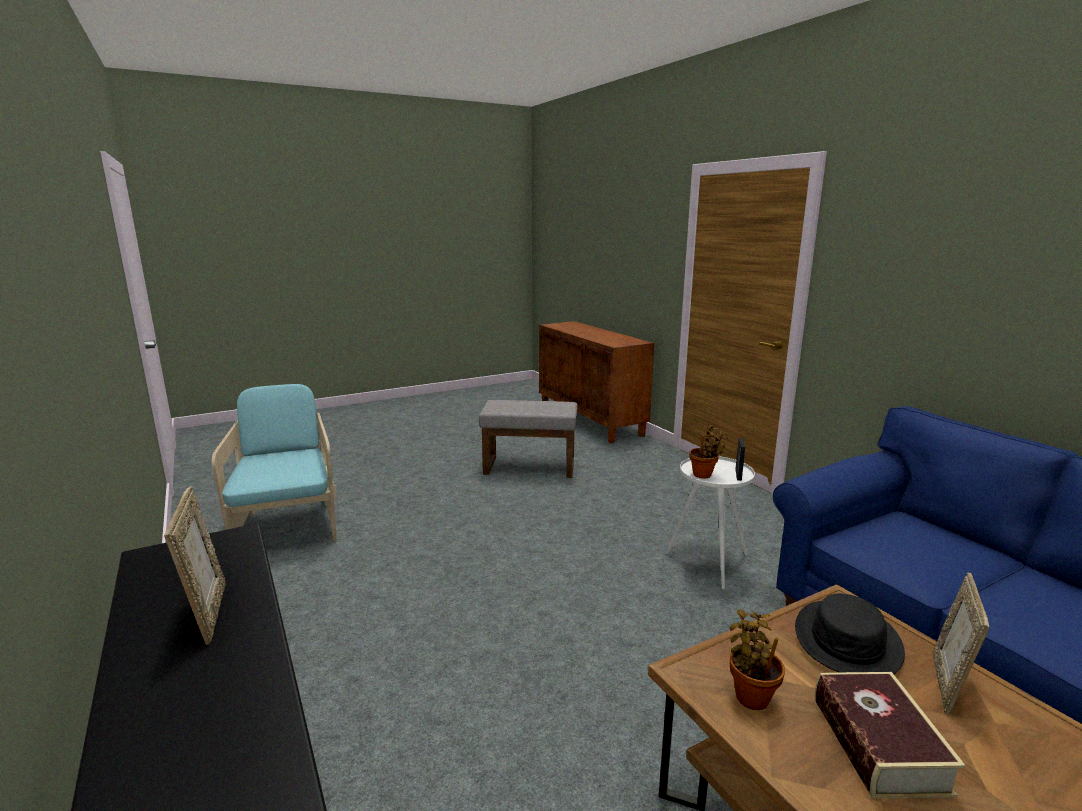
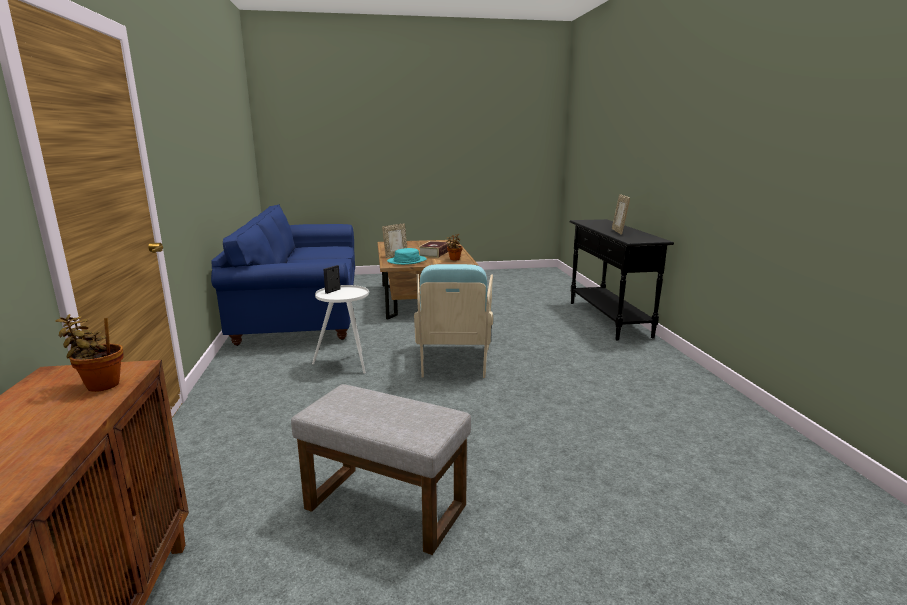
camera: 160 degrees left, 0 degrees up
turquoise armchair [212,384,337,542] -> turquoise armchair moved to [414,264,493,378]
potted plant [689,425,728,478] -> potted plant moved to [55,314,124,392]
black hat [795,594,905,674] -> turquoise hat [387,248,427,265]

